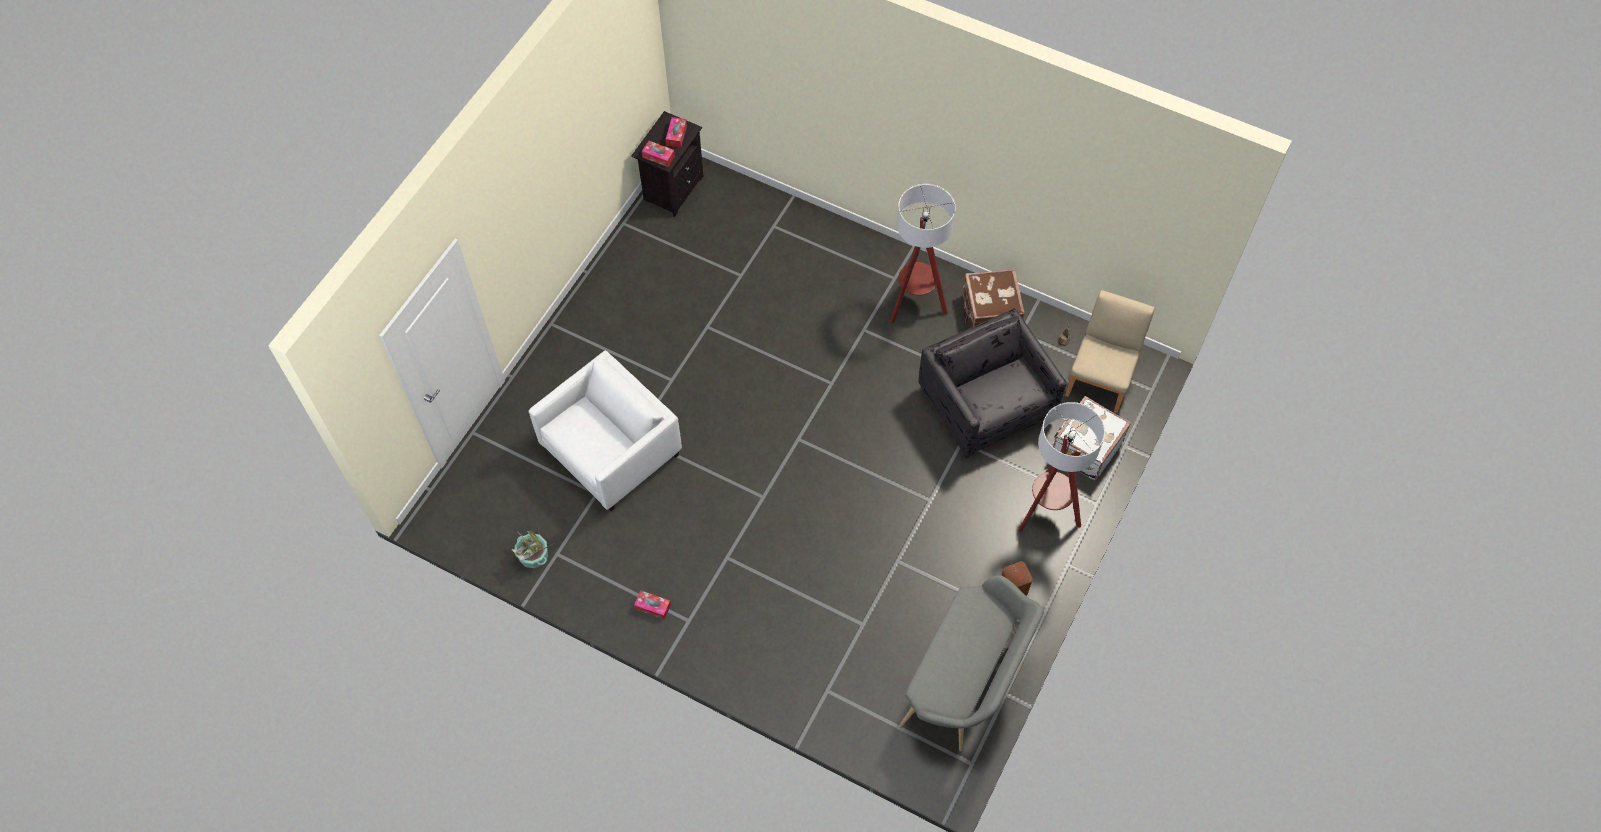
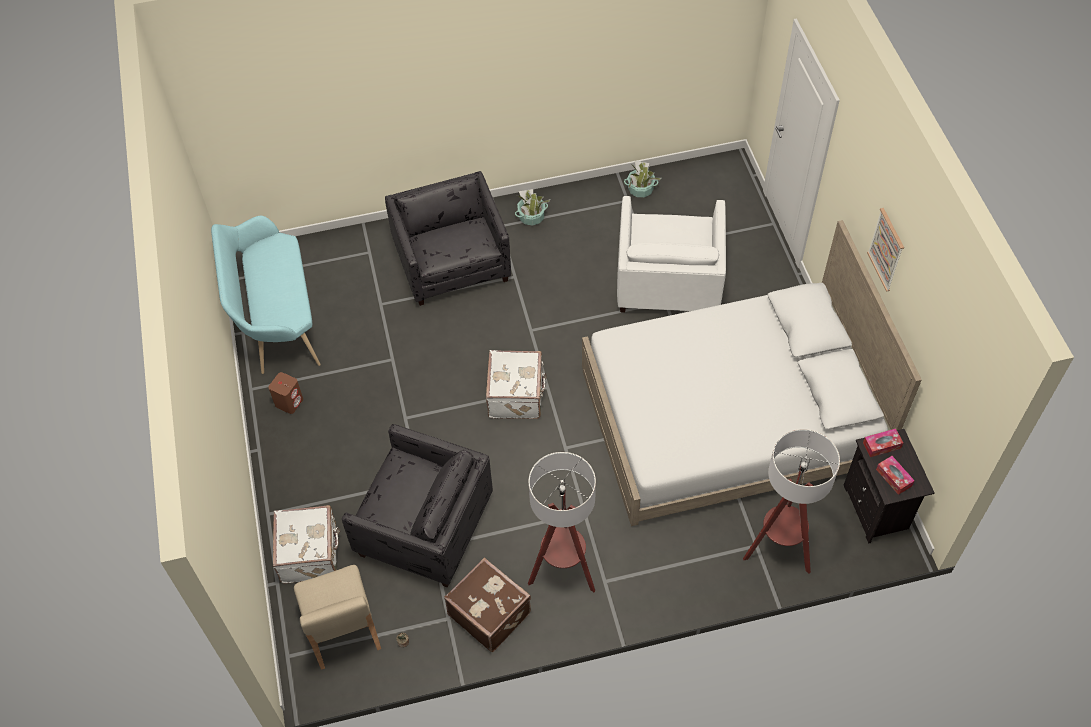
camera: 140 degrees right, 5 degrees down
tissue box [634,591,671,619] -> potted plant [515,189,551,226]
grey bench [899,575,1043,751] -> turquoise bench [211,216,321,374]
floor lamp [1018,402,1105,532] -> floor lamp moved to [743,429,840,574]
none -> grey armchair [385,171,511,306]
none -> white suitcase [486,350,547,419]
none -> white bed [582,220,922,526]
none -> picture [867,208,904,292]

